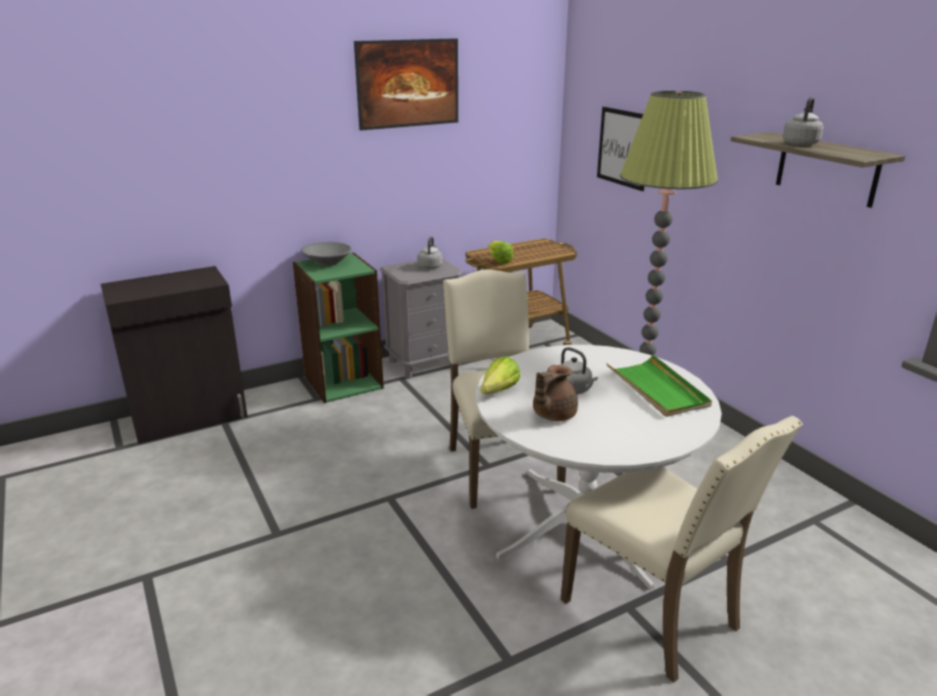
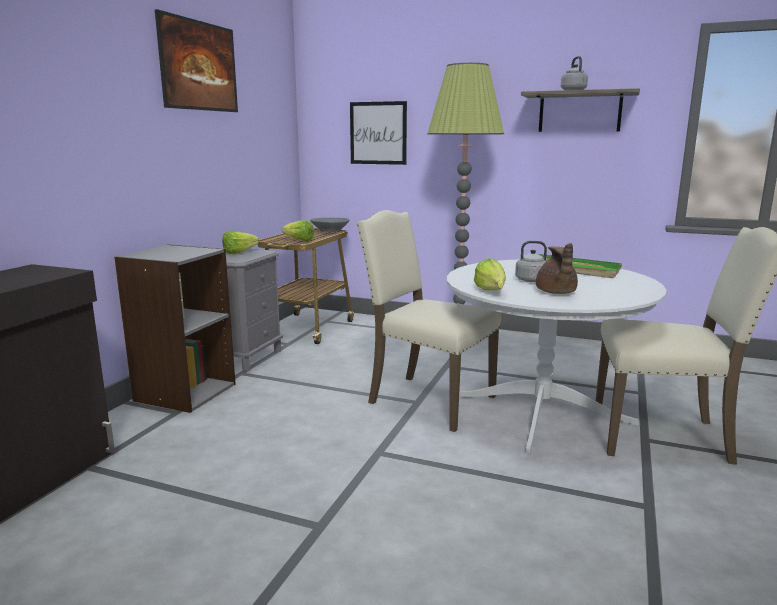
camera: 40 degrees left, 10 degrees down
green bookcase [293,252,384,403] -> grey bookcase [114,244,236,413]
grey bowl [301,242,351,266] -> grey bowl moved to [310,218,350,232]
grey kettle [418,236,442,269] -> lettuce [222,231,259,254]

